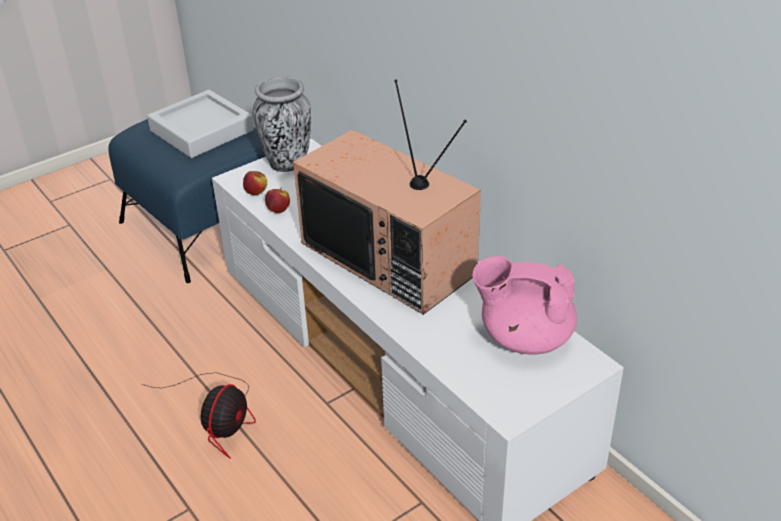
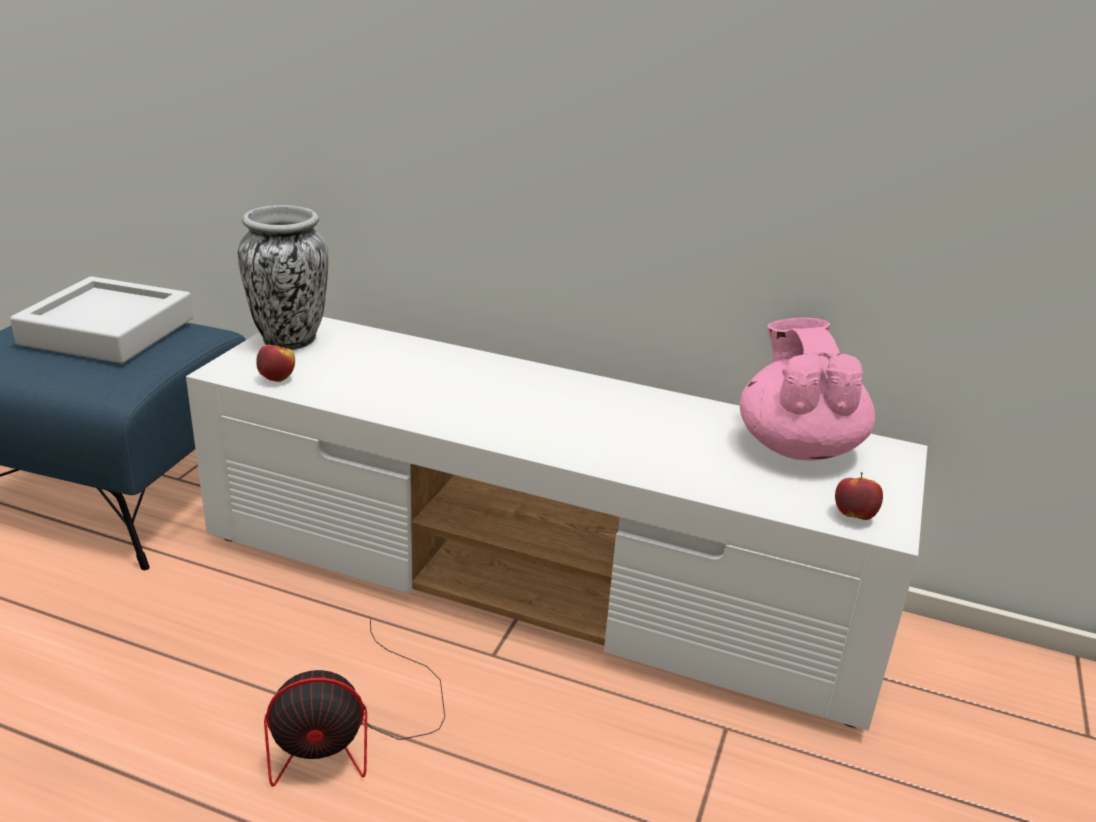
camera: 35 degrees left, 10 degrees down
fan [142,372,256,459] -> fan turned 90 degrees clockwise [264,618,445,787]
apple [265,189,290,213] -> apple moved to [835,472,883,520]
television [293,79,481,315] -> none
pink teapot [472,256,577,355] -> pink teapot turned 105 degrees clockwise [740,318,875,460]

